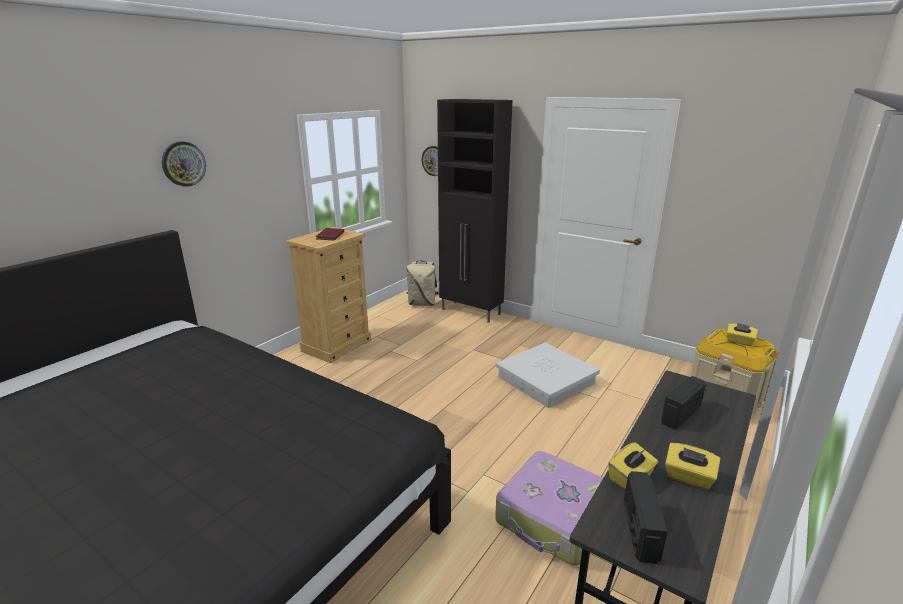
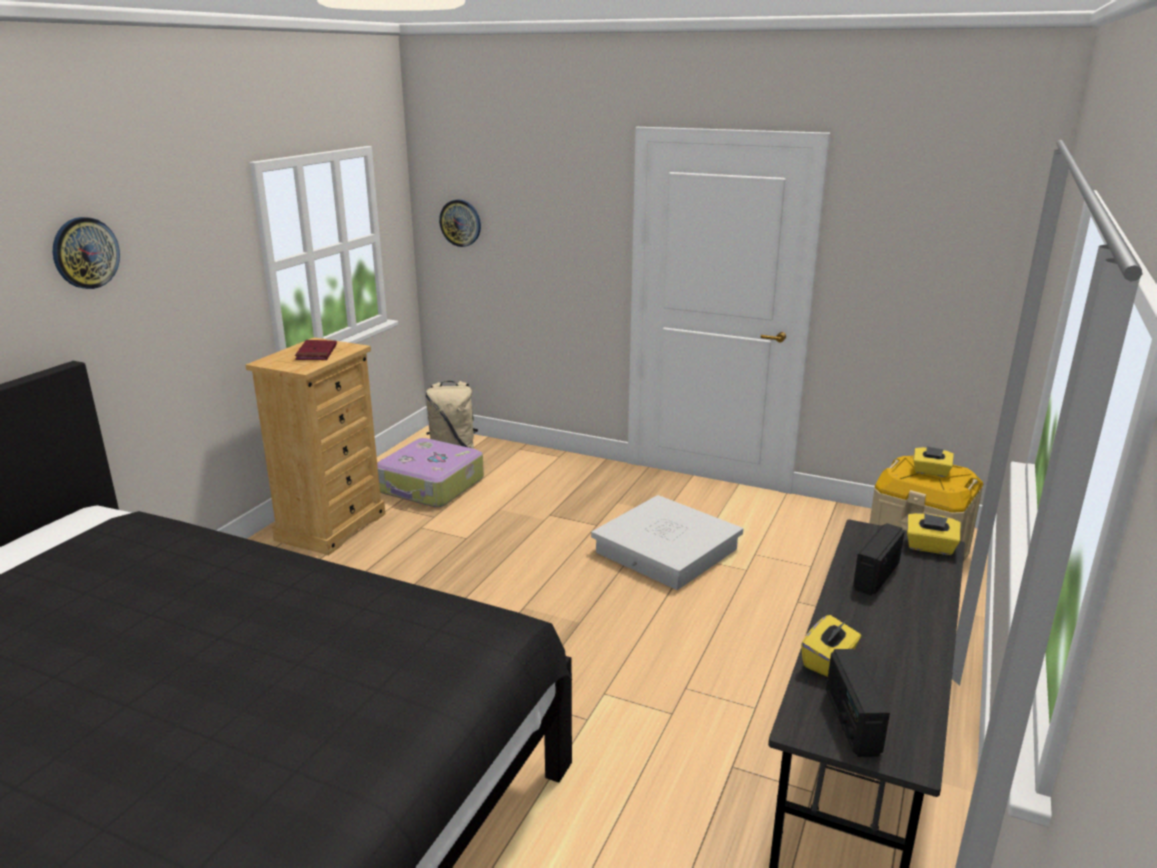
camera: 10 degrees left, 0 degrees up
black cabinet [437,99,513,323] -> none
suitcase [495,451,603,566] -> suitcase moved to [377,438,484,507]
yellow tissue box [665,443,720,490] -> yellow tissue box moved to [907,513,961,555]

